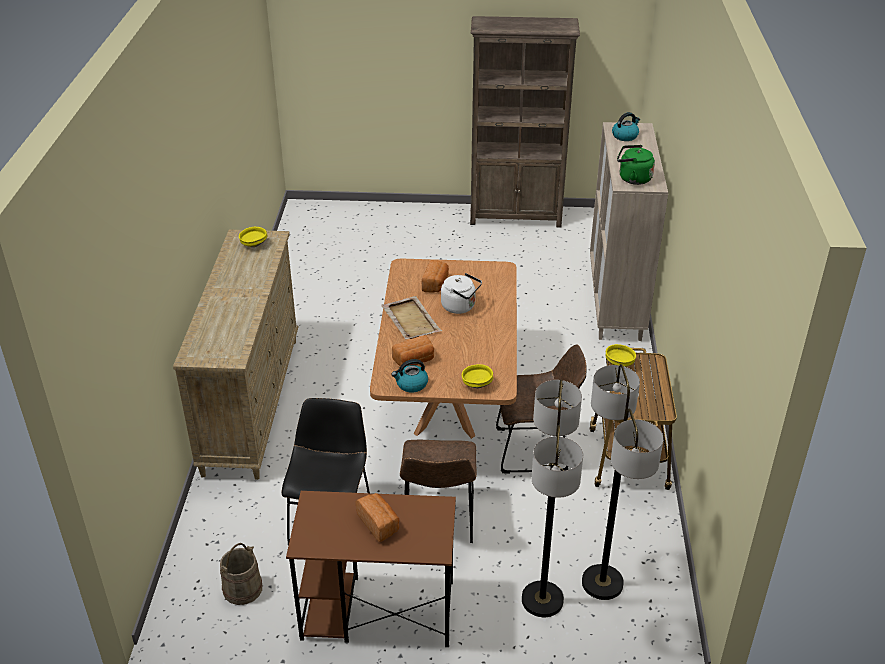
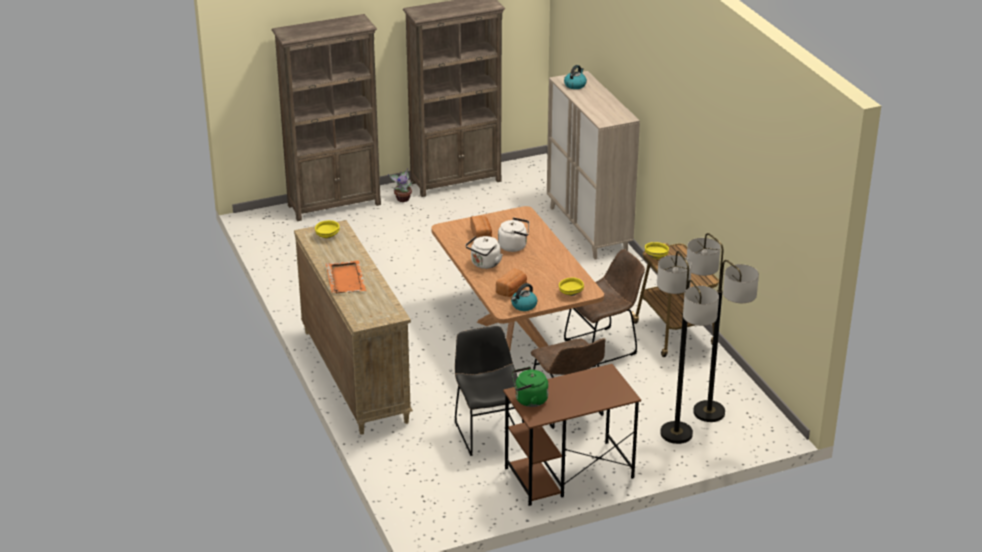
camera: 25 degrees left, 5 degrees down
beige bucket [220,543,262,605] -> none
bread [356,493,399,542] -> none
beige tray [381,296,442,339] -> white kettle [465,236,503,269]
green kettle [617,145,655,185] -> green kettle moved to [512,367,549,407]
none -> brown bookcase [272,14,381,221]
none -> orange tray [326,260,367,293]
none -> potted plant [388,169,413,202]

